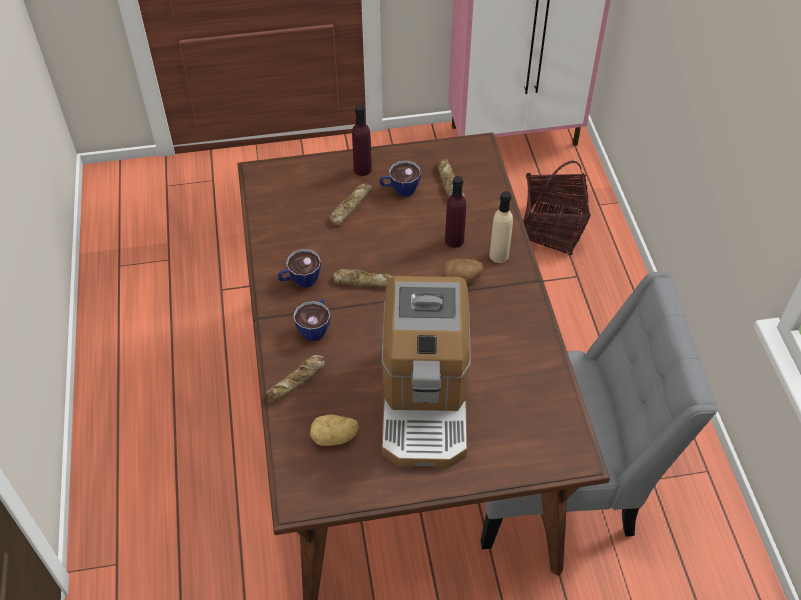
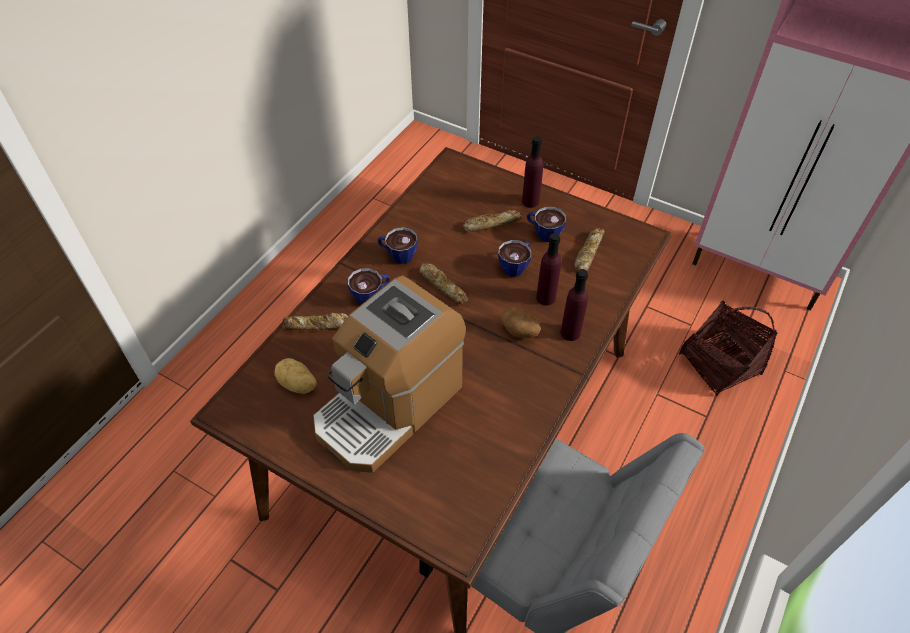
camera: 40 degrees right, 0 degrees up
beige bottle [489,191,513,263] -> purple bottle [561,269,588,341]
none -> cup [498,240,532,277]

